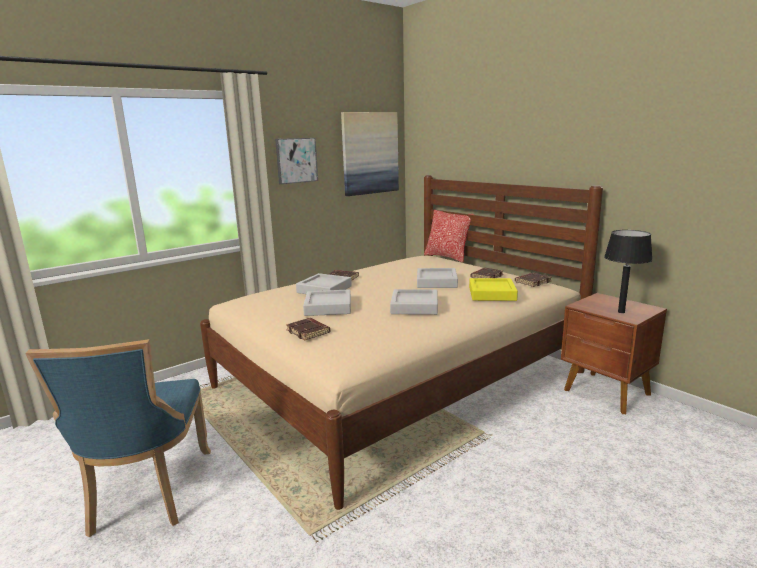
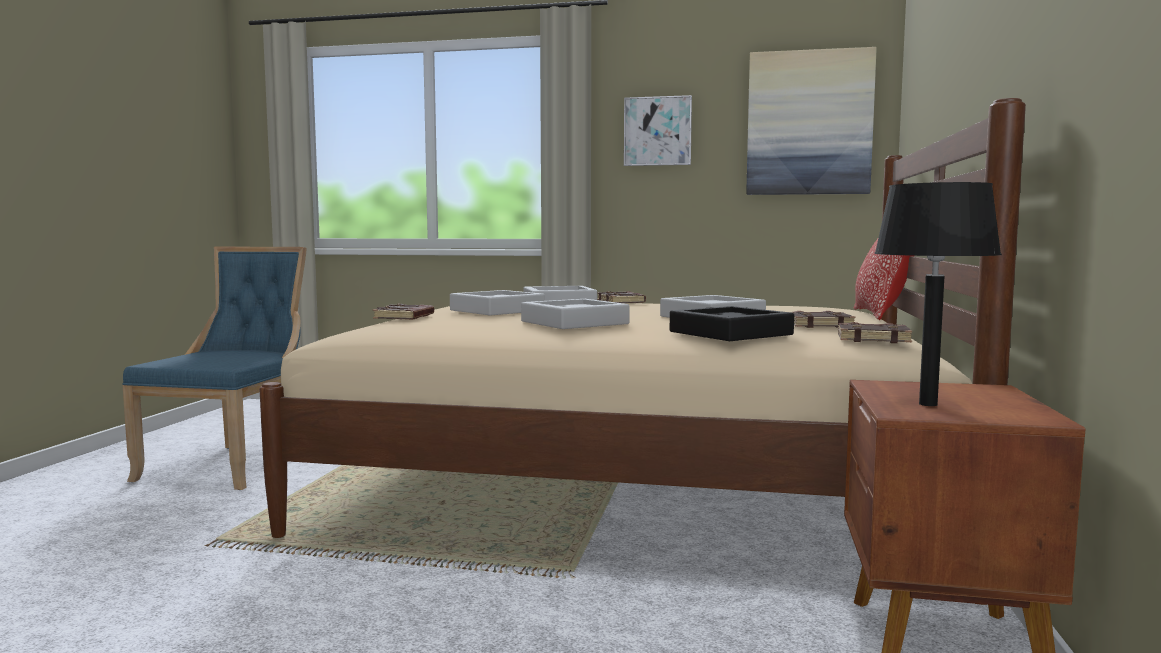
camera: 50 degrees right, 10 degrees down
blue chair [25,339,211,538] -> blue chair turned 150 degrees clockwise [122,246,307,490]
yellow tray [469,278,518,301] -> black tray [670,306,794,341]

